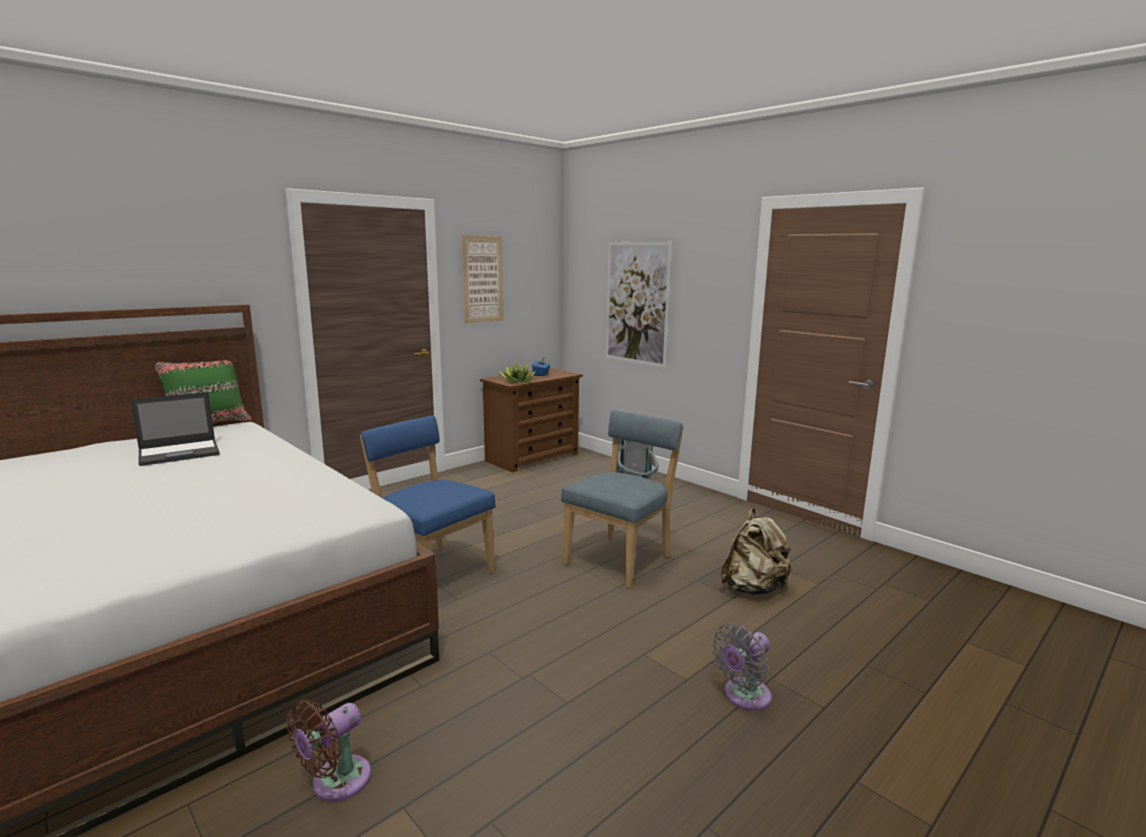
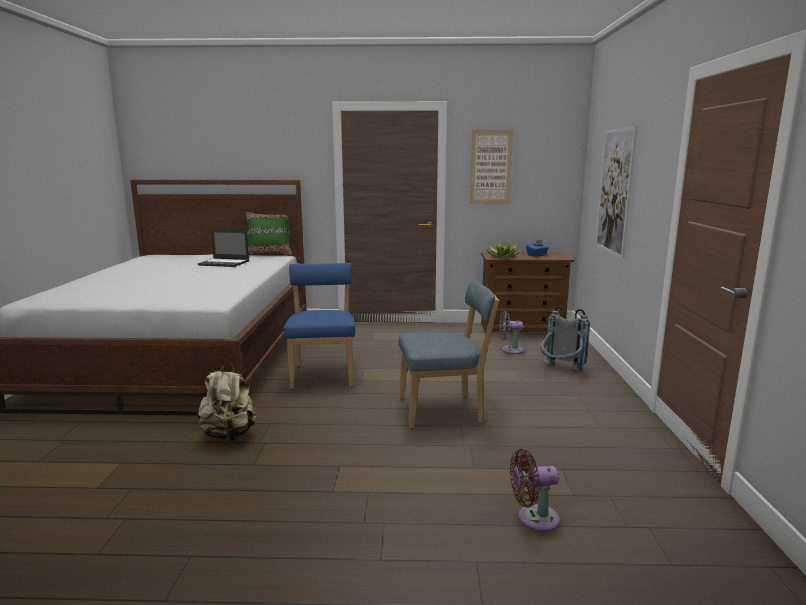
camera: 45 degrees right, 0 degrees up
brown fan [287,699,371,801] -> brown fan moved to [510,449,560,532]
grey fan [712,623,772,711] -> grey fan moved to [500,311,524,354]
beige backpack [721,508,792,595] -> beige backpack moved to [197,362,256,441]

